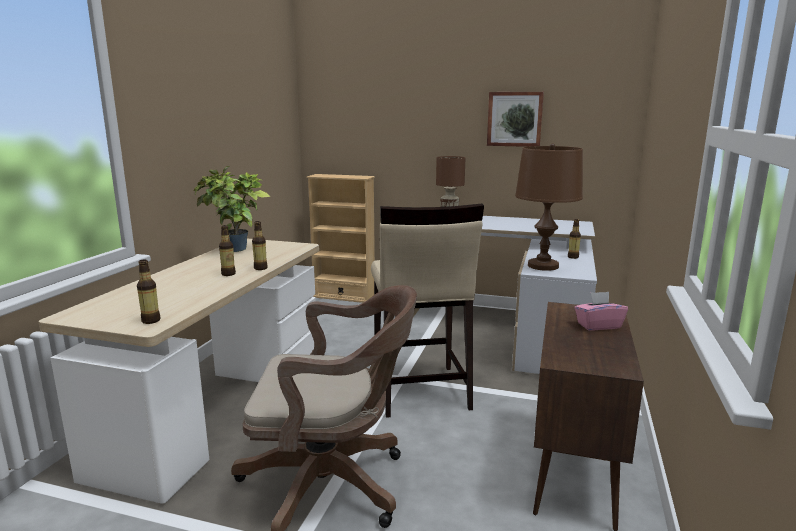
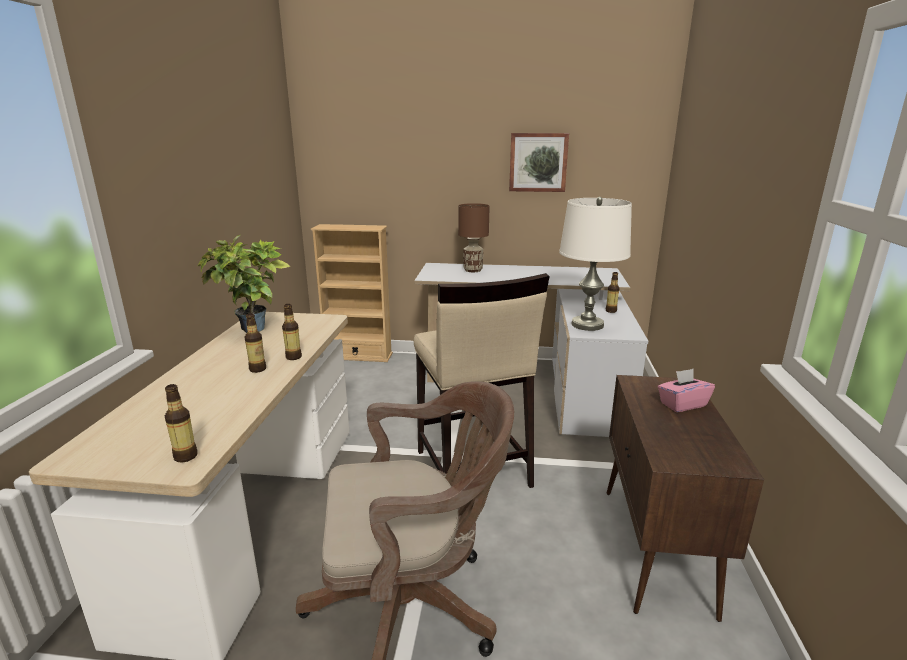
camera: 10 degrees left, 5 degrees up
brown table lamp [515,143,583,271] -> white table lamp [559,197,632,331]

